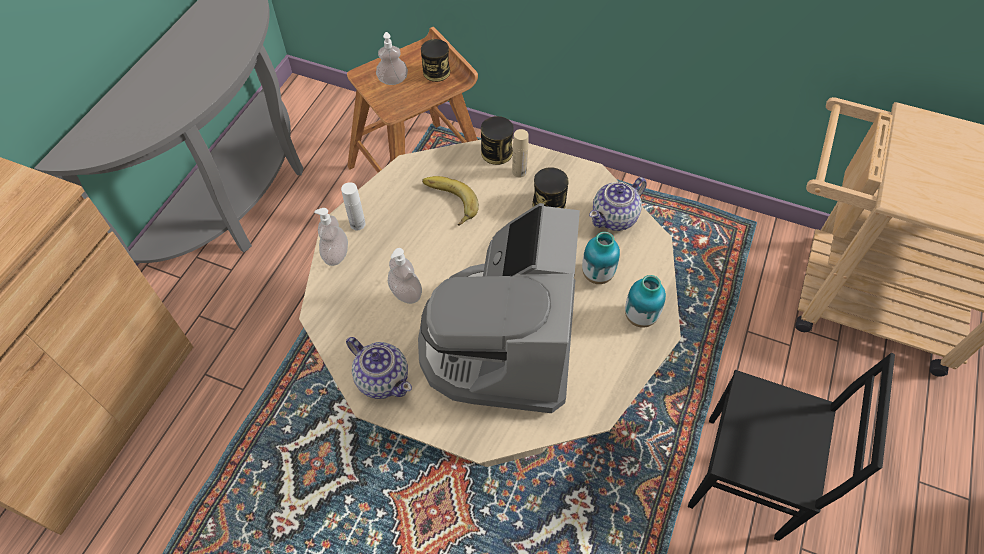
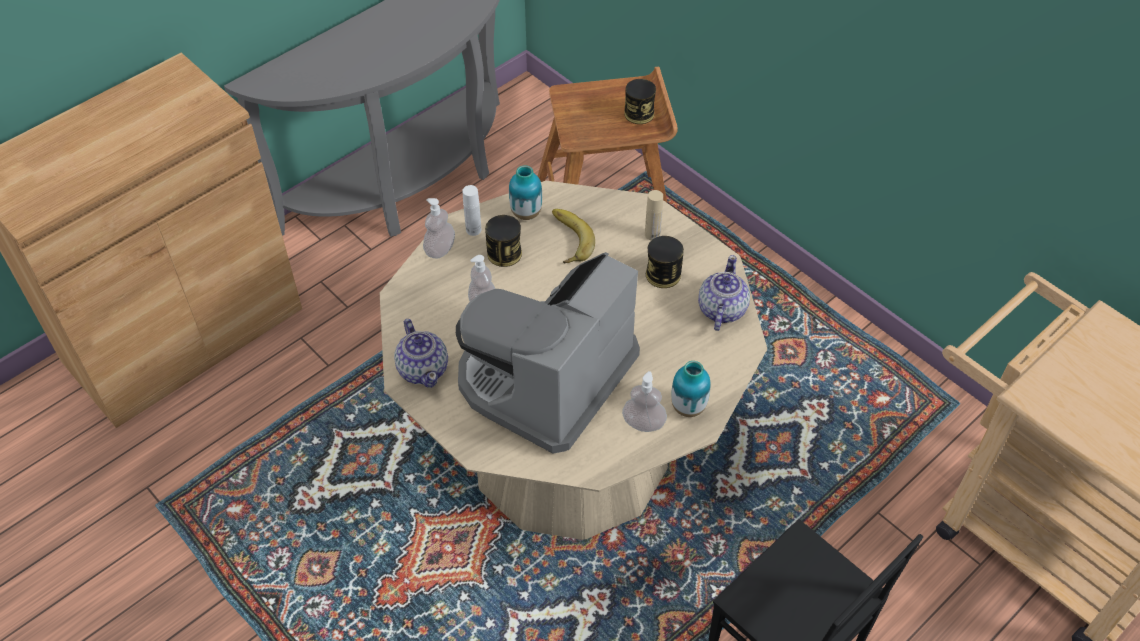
camera: 25 degrees right, 5 degrees down
soap dispenser [376,32,408,85] -> soap dispenser moved to [622,371,667,432]
can [481,116,514,165] -> can moved to [485,215,522,267]
vase [582,232,620,284] -> vase moved to [509,165,542,220]
teapot [589,177,647,231] -> teapot turned 120 degrees clockwise [698,255,750,331]

